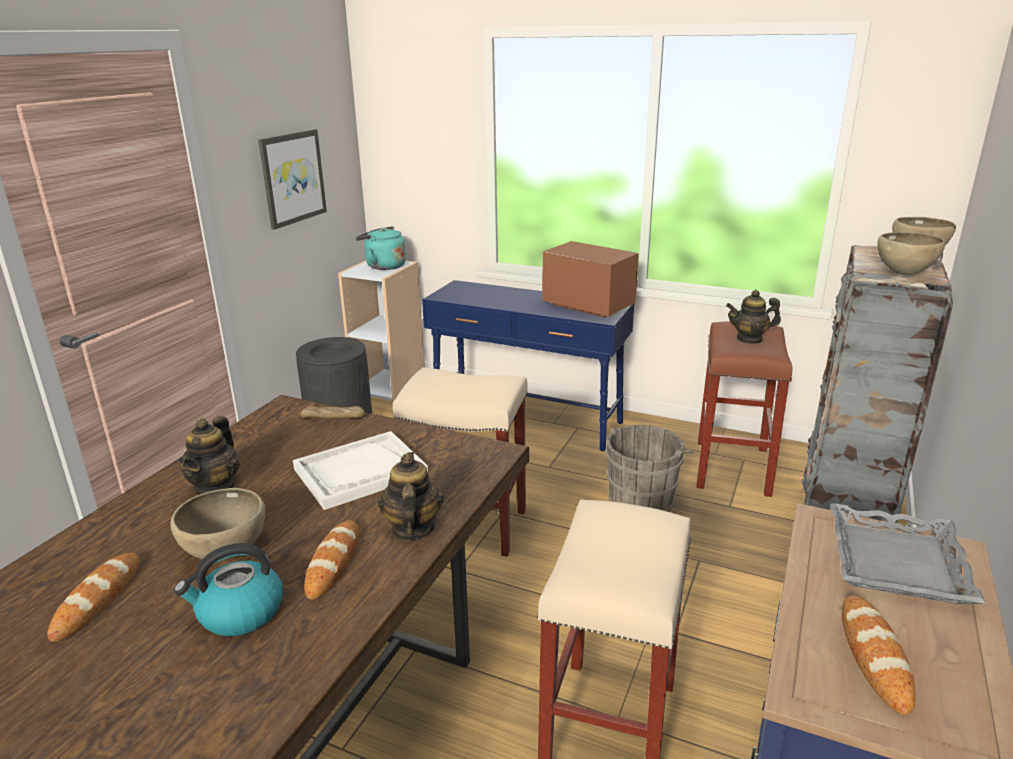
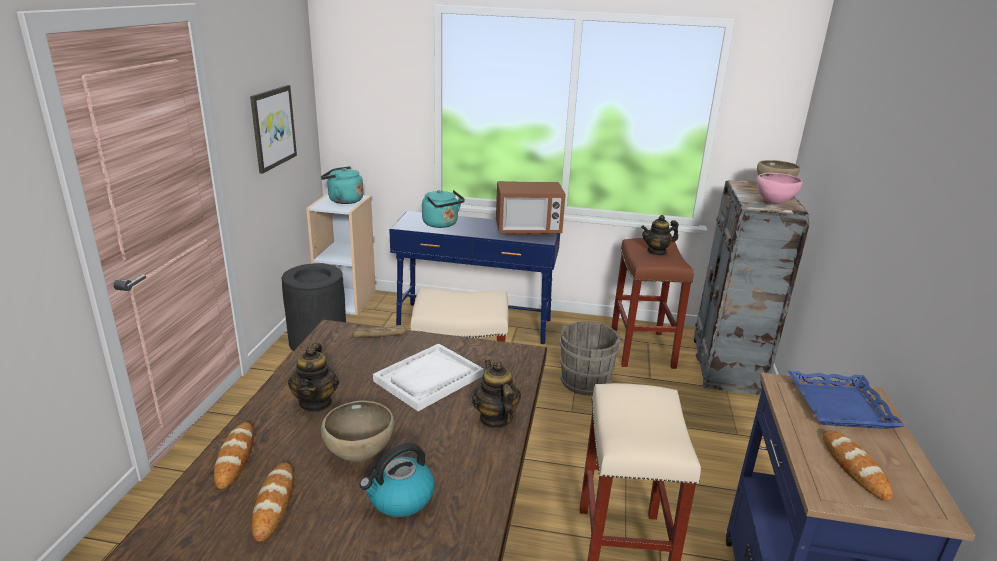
camera: 15 degrees left, 0 degrees up
bread [304,520,359,600] -> bread moved to [214,422,254,489]
microwave [542,241,639,318] -> microwave turned 150 degrees clockwise [496,181,566,235]
grey tray [831,504,986,604] -> blue tray [788,371,905,429]
brown bowl [877,232,945,275] -> pink bowl [756,173,802,204]
none -> turquoise kettle [422,190,465,228]

